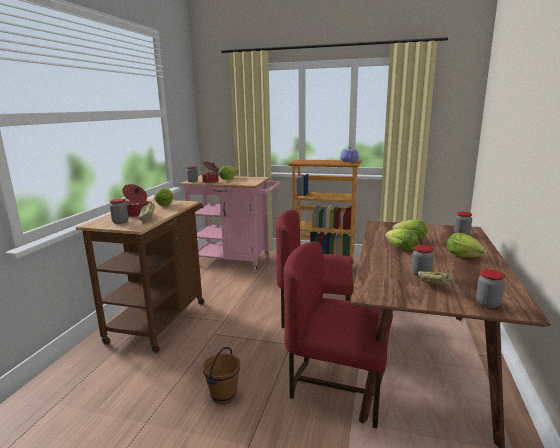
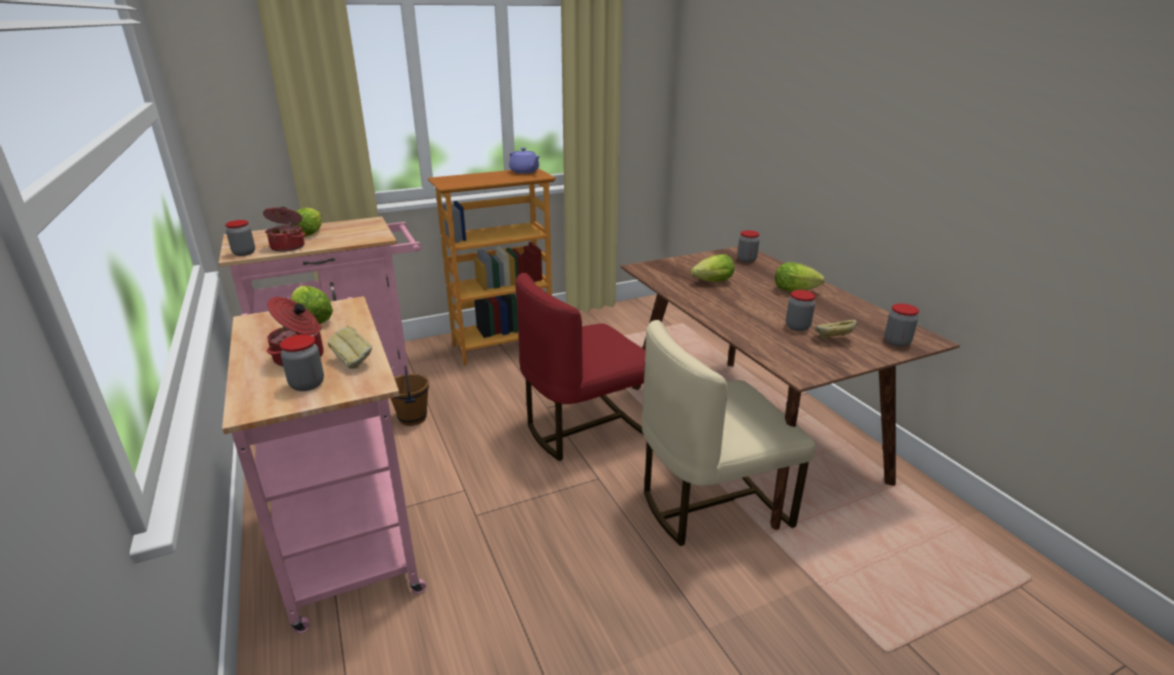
camera: 40 degrees left, 10 degrees up
brown cart [76,199,205,353] -> pink cart [222,296,426,633]
brown bucket [203,347,240,404] -> brown bucket moved to [391,365,429,426]
red chair [284,242,393,429] -> beige chair [642,320,815,546]
lettuce [385,228,418,251] -> none

